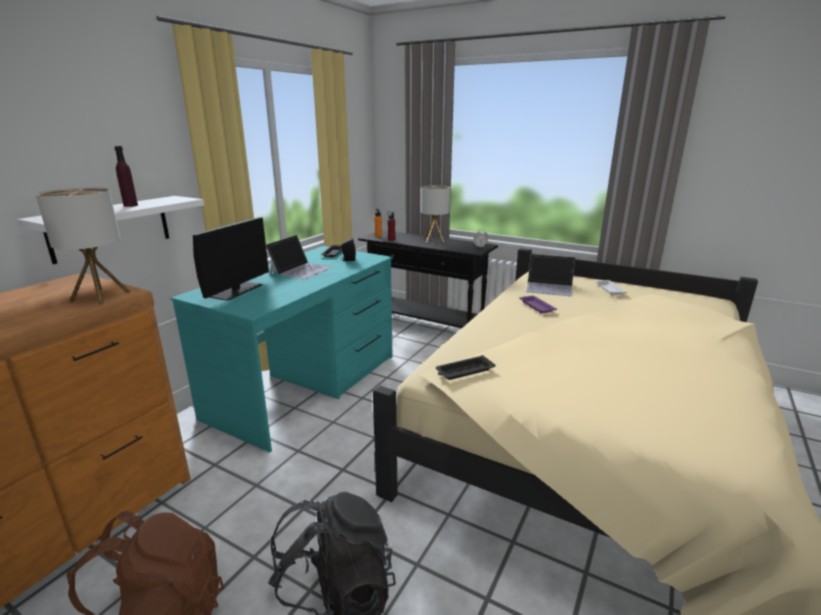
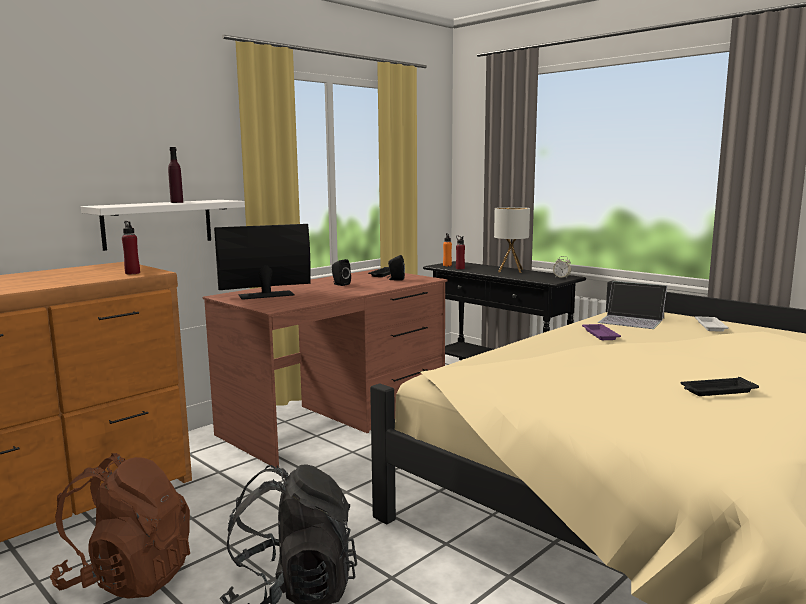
camera: 15 degrees right, 10 degrees down
table lamp [36,187,130,305] -> red bottle [122,221,140,274]
turquoise desk [171,246,393,452] -> brown desk [203,269,447,469]
monitor [193,217,269,301] -> monitor turned 150 degrees counterclockwise [214,224,311,300]
laptop [266,235,332,279] -> black speaker [332,259,351,286]
black tray [436,355,495,380] -> black tray moved to [680,377,759,396]

